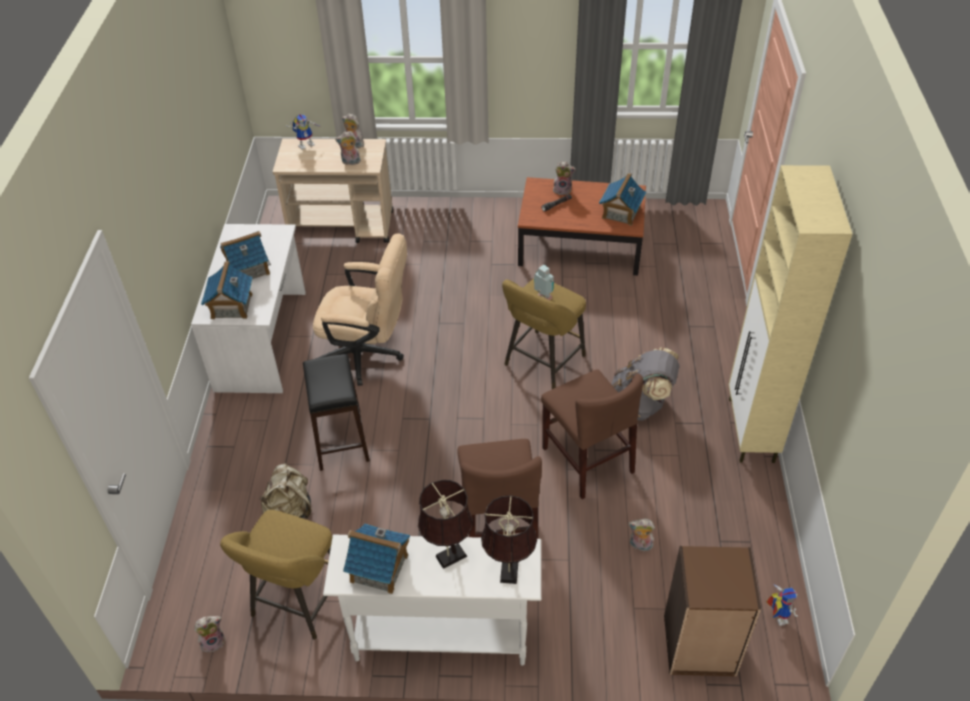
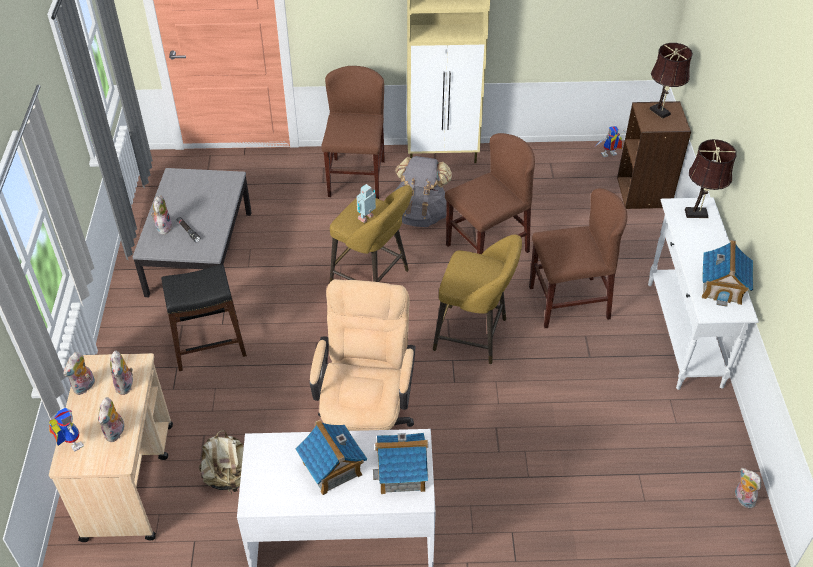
camera: 95 degrees left, 0 degrees up
yellow stool [220,510,332,639] -> yellow stool moved to [433,234,522,364]
beige backpack [260,463,312,519] -> beige backpack moved to [199,430,244,495]
black stool [303,354,370,471] -> black stool moved to [161,265,247,371]
brown table lamp [418,480,473,569] -> brown table lamp moved to [649,43,693,119]
brown coffee table [518,177,646,276] -> grey coffee table [133,168,252,297]
toy house [599,173,646,226] -> none
plush toy [628,518,655,551] -> plush toy moved to [98,397,124,442]
none -> brown chair [321,66,385,199]

